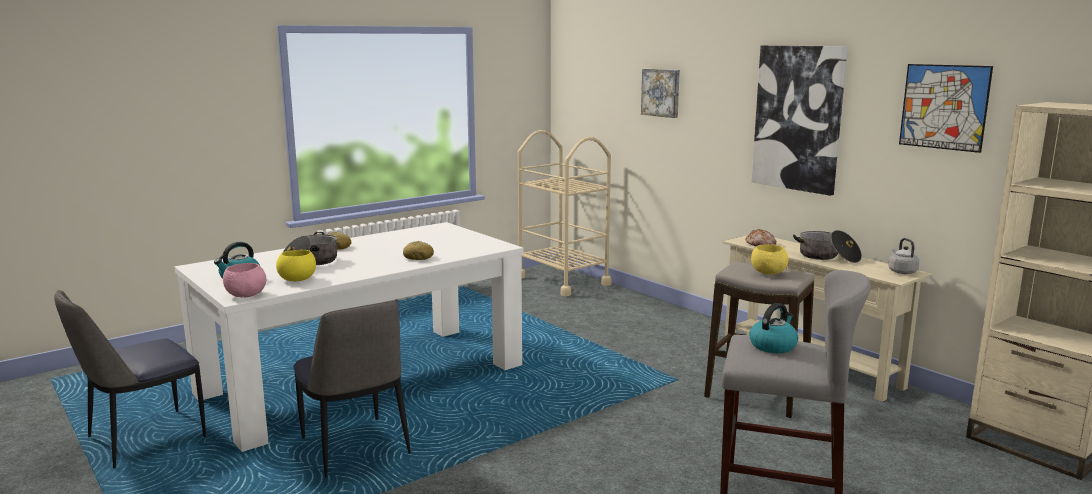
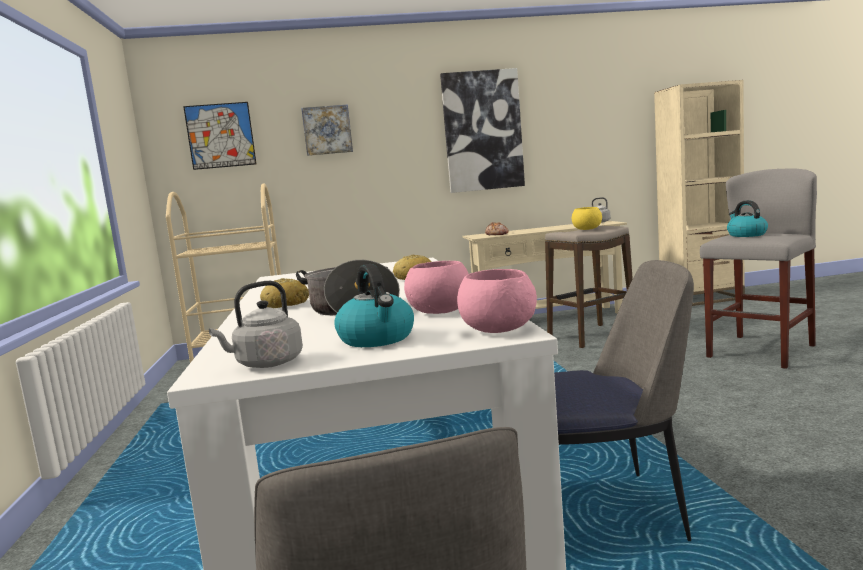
camera: 60 degrees left, 5 degrees down
yellow bowl [276,250,316,281] -> pink bowl [404,261,469,314]
cooking pot [793,230,862,263] -> none
picture [899,64,993,153] -> picture moved to [183,102,257,170]
none -> grey kettle [209,281,303,368]

